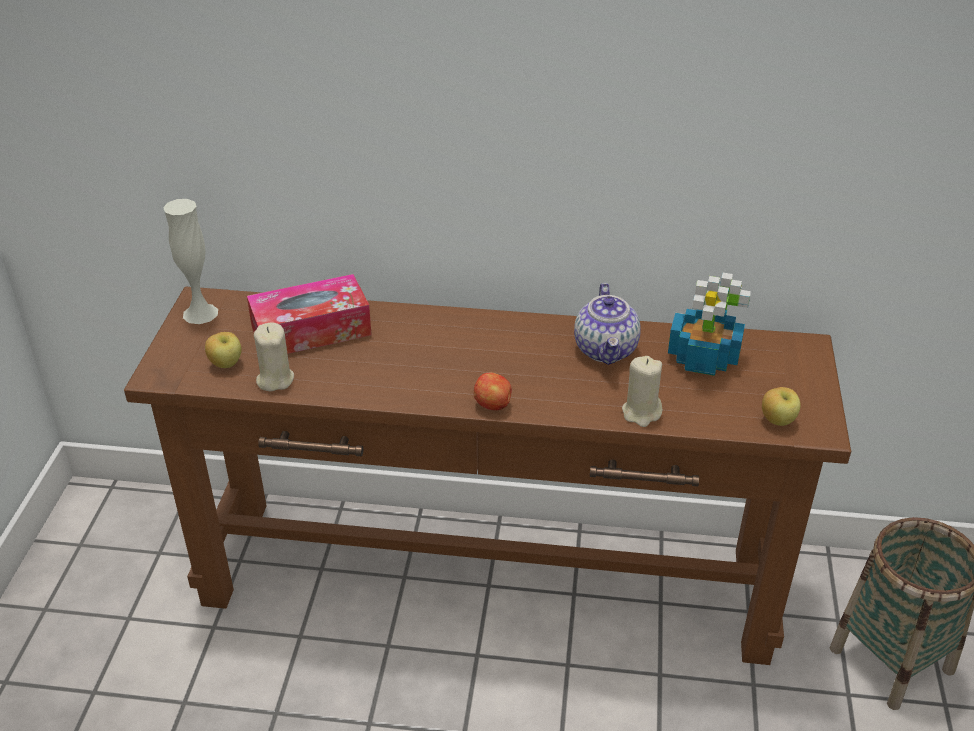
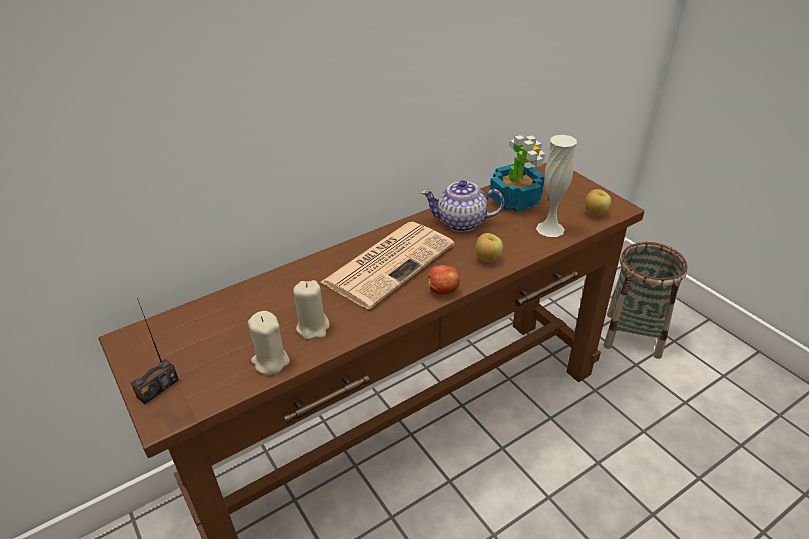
camera: 40 degrees left, 0 degrees up
white vase [163,199,218,324] -> white vase moved to [536,135,577,237]
apple [205,332,242,368] -> apple moved to [476,233,503,262]
tissue box [247,274,372,354] -> none
teapot [574,283,641,365] -> teapot turned 135 degrees clockwise [421,180,504,232]
beige candle [622,356,662,427] -> beige candle moved to [293,280,330,339]
none -> radio [131,298,179,404]
none -> newspaper [321,222,454,309]

